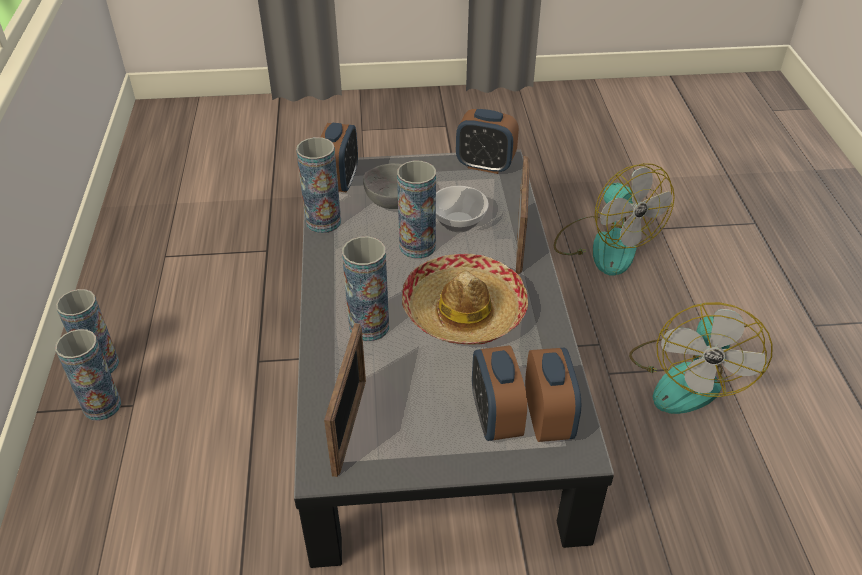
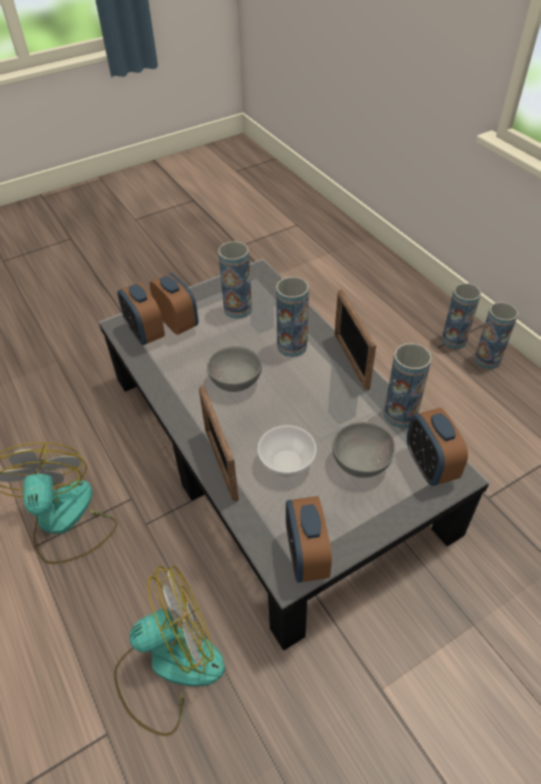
camera: 155 degrees right, 5 degrees up
picture frame [324,323,366,477] -> picture frame moved to [334,289,376,390]
vase [397,161,436,259] -> vase moved to [218,241,252,319]
hat [402,254,528,345] -> grey bowl [207,346,262,392]
alarm clock [456,109,519,174] -> alarm clock turned 90 degrees counterclockwise [286,496,332,583]
fan [554,163,675,276] -> fan turned 120 degrees clockwise [114,565,225,736]

